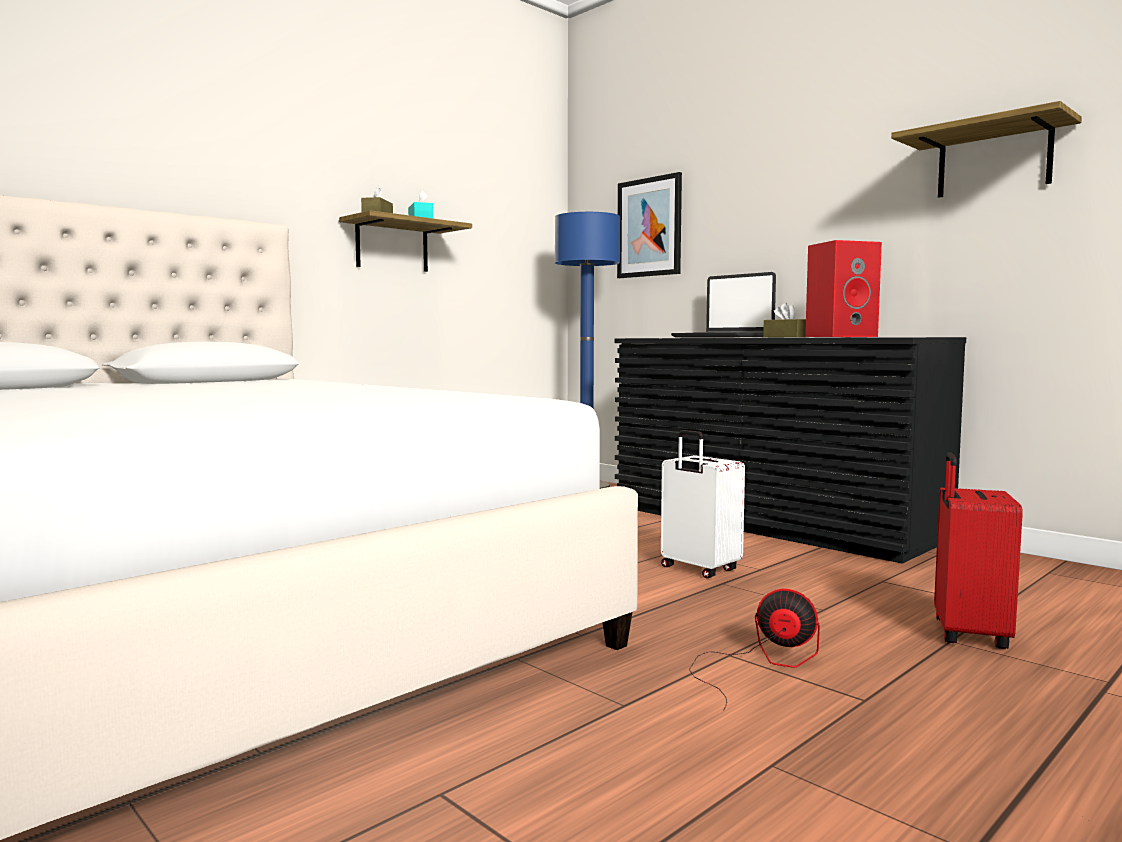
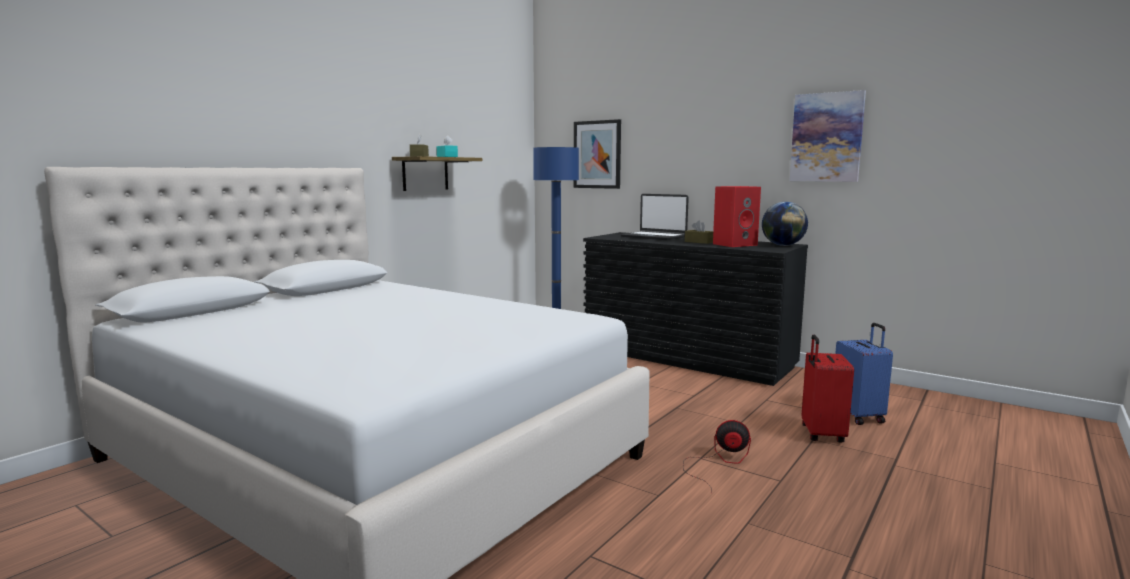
camera: 10 degrees left, 5 degrees up
white suitcase [661,430,745,578] -> none
shelf [891,101,1082,198] -> picture [790,90,866,182]
none -> globe [762,202,808,246]
none -> blue suitcase [835,323,893,425]

